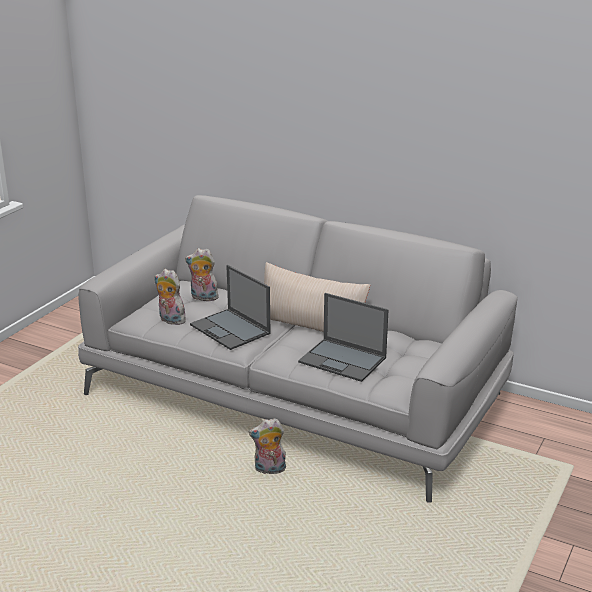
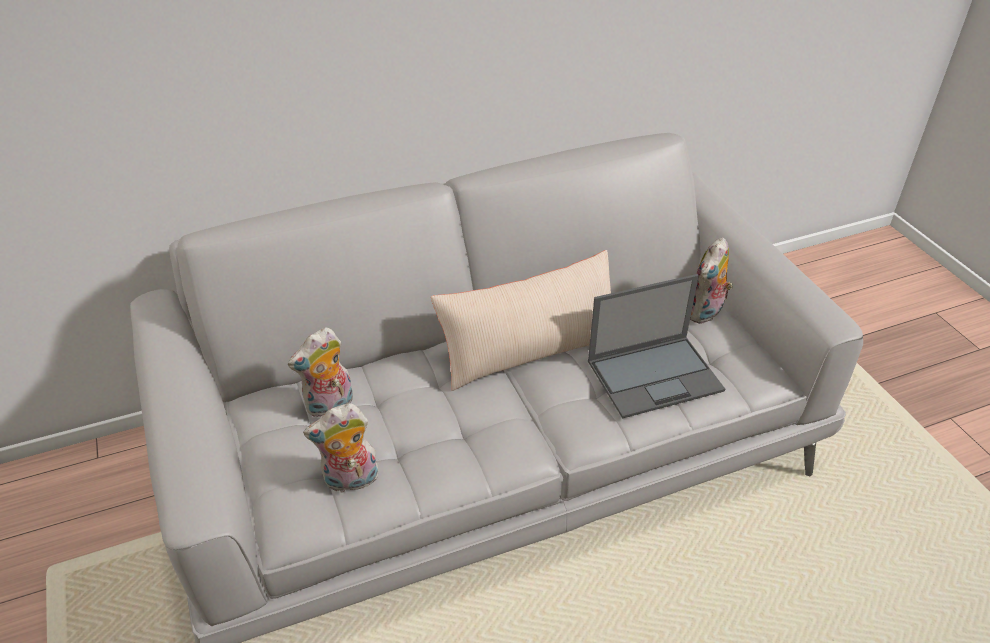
camera: 50 degrees left, 15 degrees up
laptop [190,265,271,350] -> none
plush toy [249,418,286,474] -> plush toy moved to [690,237,733,324]

